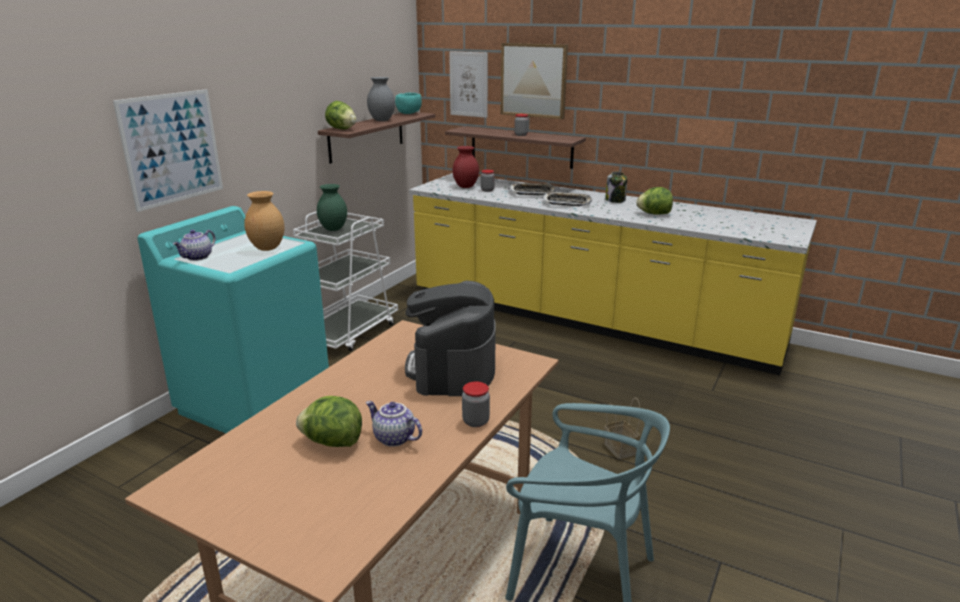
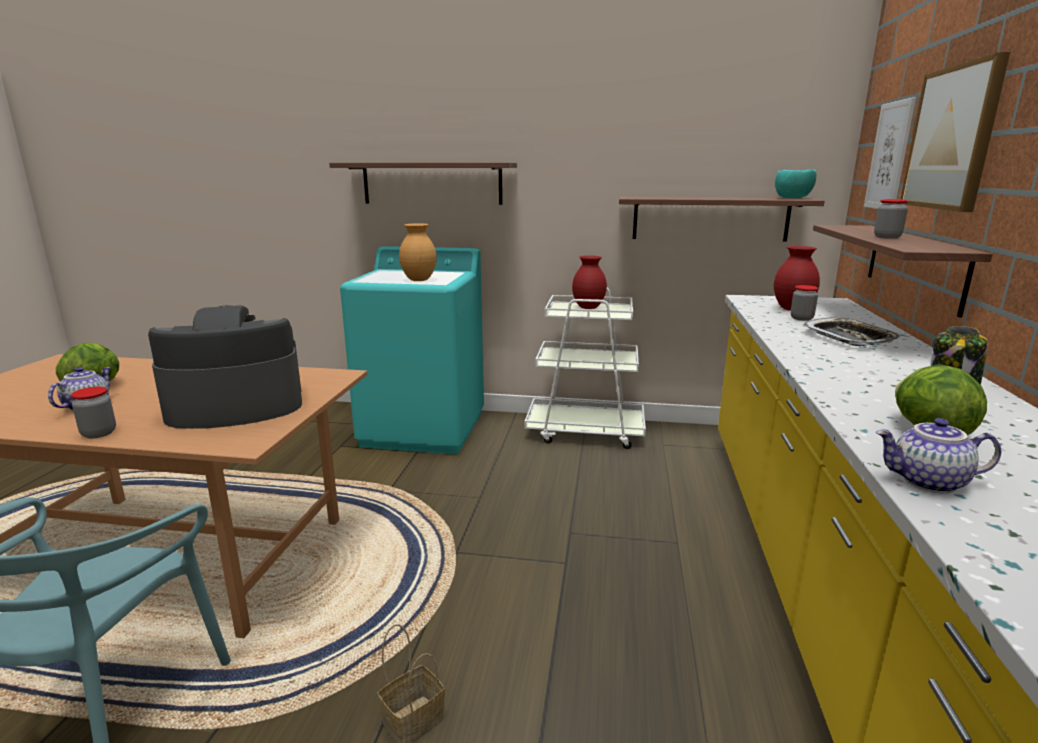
camera: 70 degrees right, 5 degrees down
picture [113,89,223,212] -> shelf [329,162,517,205]
teapot [173,230,216,261] -> teapot moved to [875,418,1001,494]
green vase [317,184,347,231] -> red vase [572,255,607,309]
lettuce [325,101,357,129] -> none
grey vase [367,77,395,121] -> none
tray [542,192,592,206] -> none

